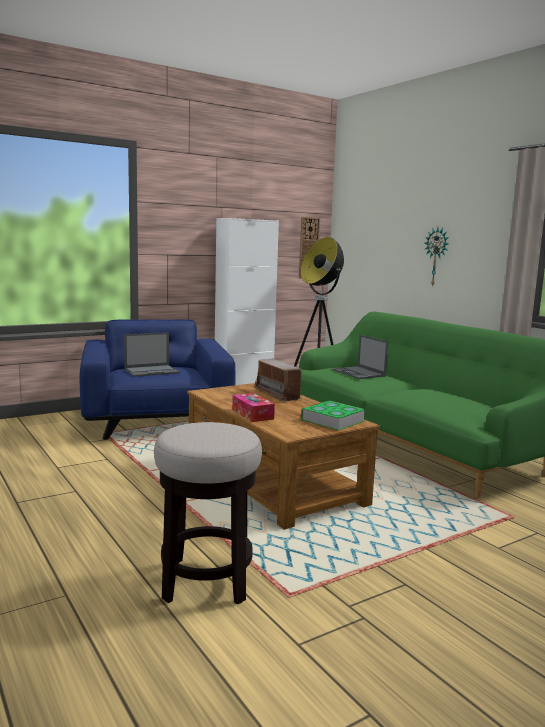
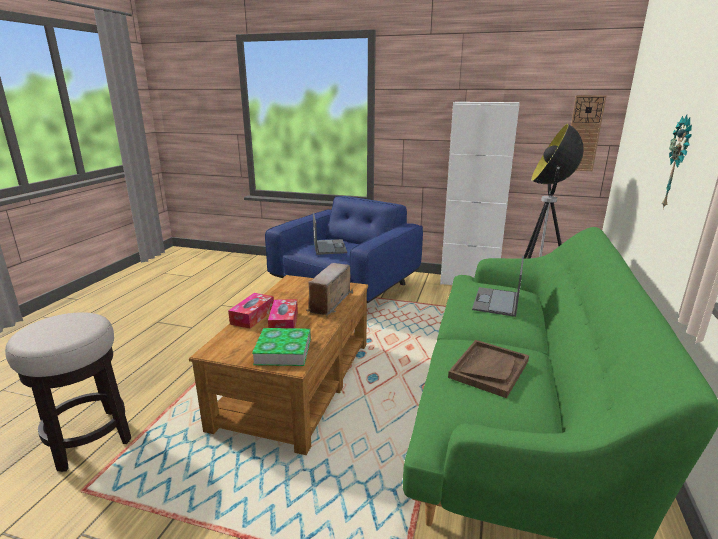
camera: 50 degrees right, 10 degrees up
laptop [124,332,180,377] -> laptop turned 120 degrees counterclockwise [313,212,347,255]
none -> tissue box [268,299,298,328]
none -> brown tray [448,340,529,398]

